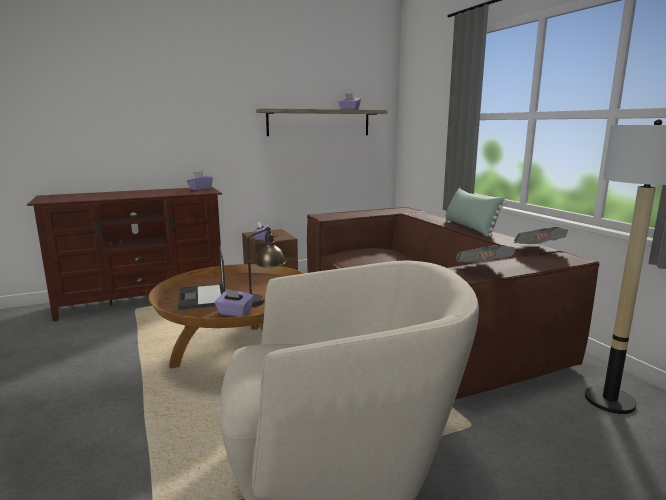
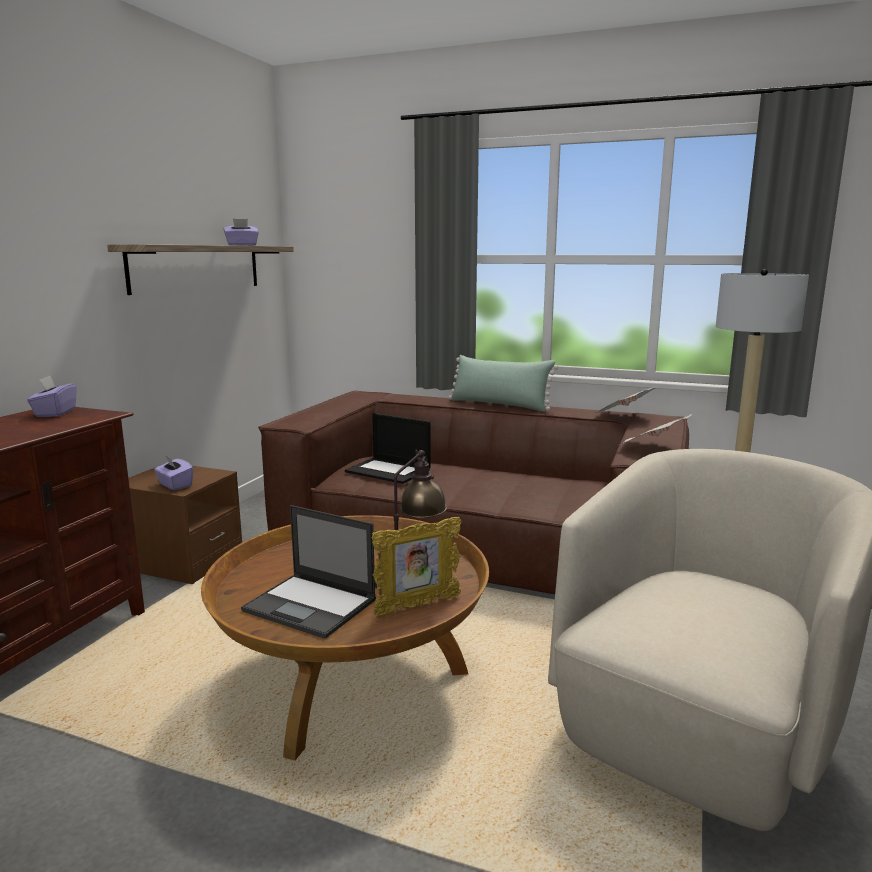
camera: 45 degrees left, 0 degrees up
purple tissue box [215,289,253,317] -> picture frame [371,516,461,616]
none -> laptop [345,413,431,484]

